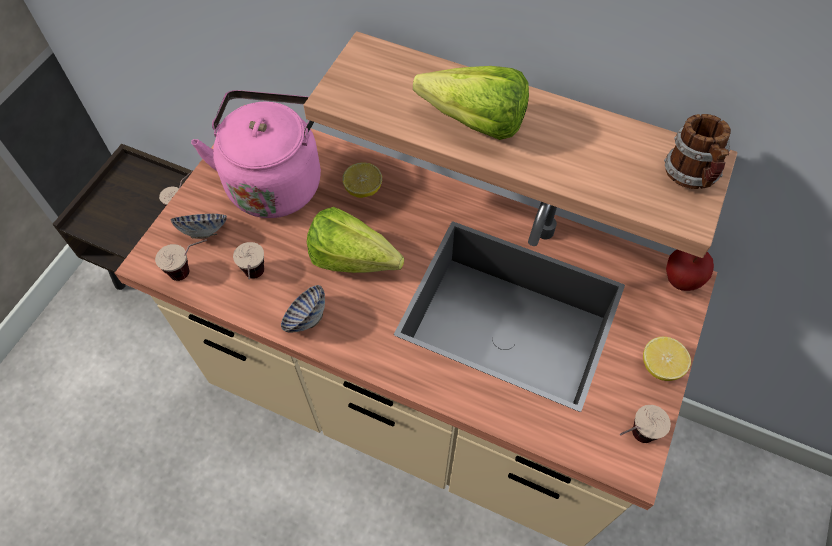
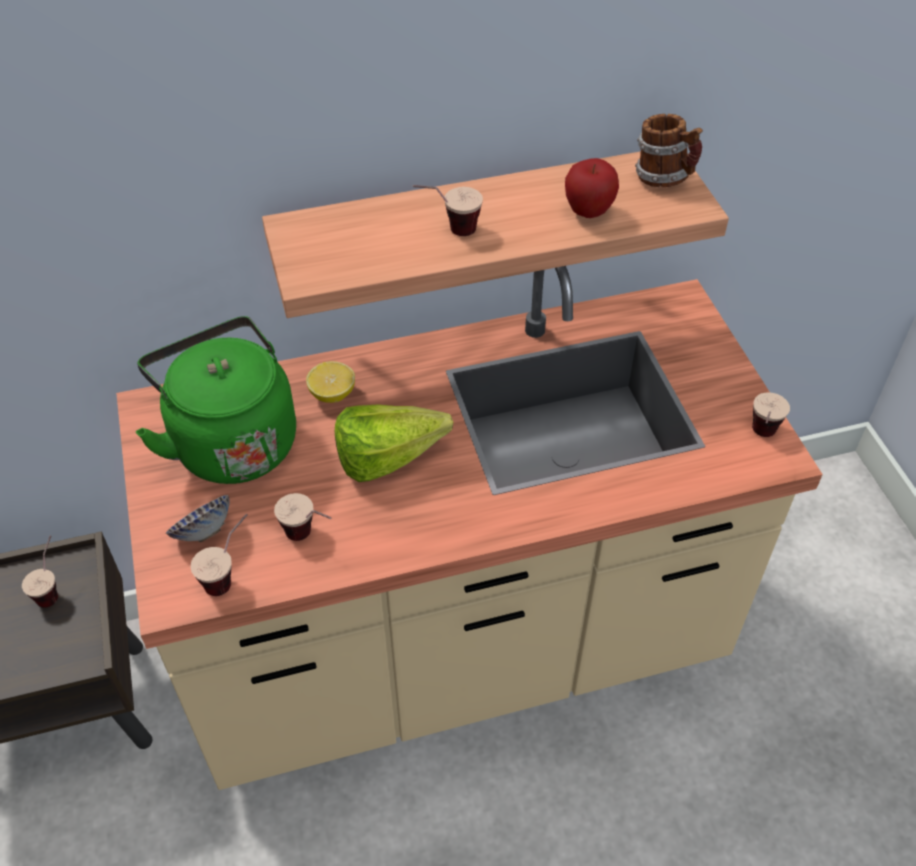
camera: 40 degrees left, 10 degrees down
pink kettle [191,90,321,218] -> green kettle [136,316,296,484]
bowl [281,285,325,333] -> none
lettuce [413,66,529,140] -> cup [413,185,483,236]
lemon [643,337,691,381] -> none
apple [666,250,714,291] -> apple moved to [565,158,619,218]

